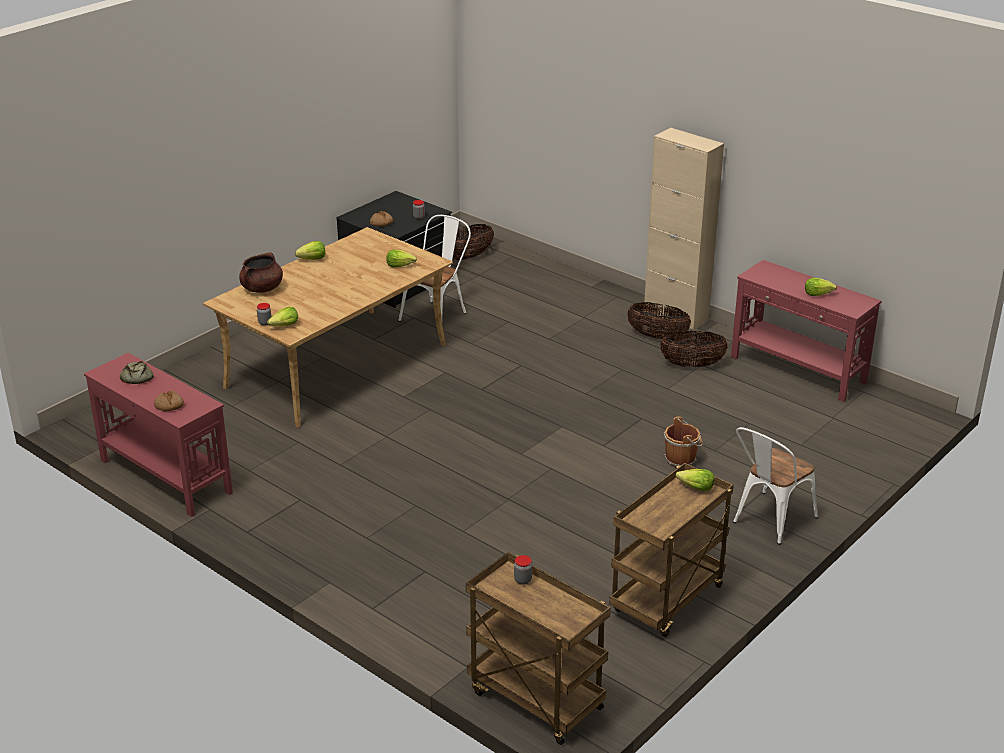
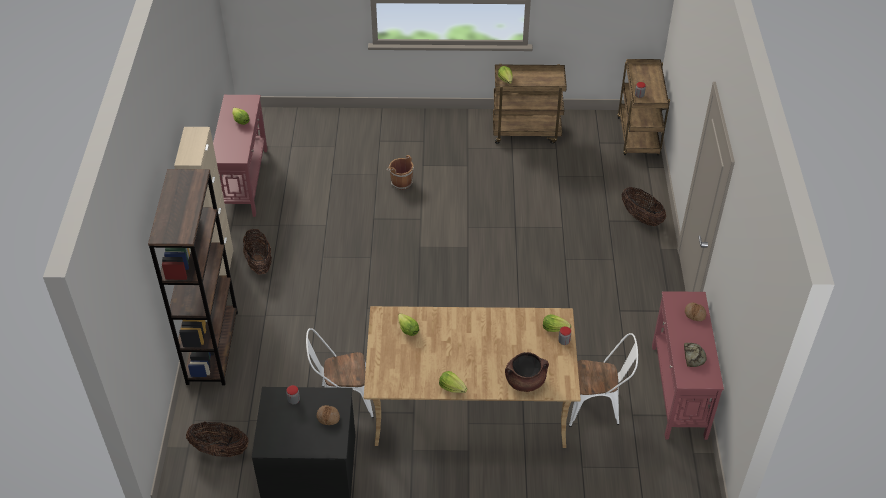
camera: 130 degrees left, 15 degrees up
basket [660,331,728,367] -> basket moved to [622,187,666,226]
white chair [733,427,818,545] -> white chair moved to [569,333,638,427]
none -> brown bookcase [148,169,238,385]

